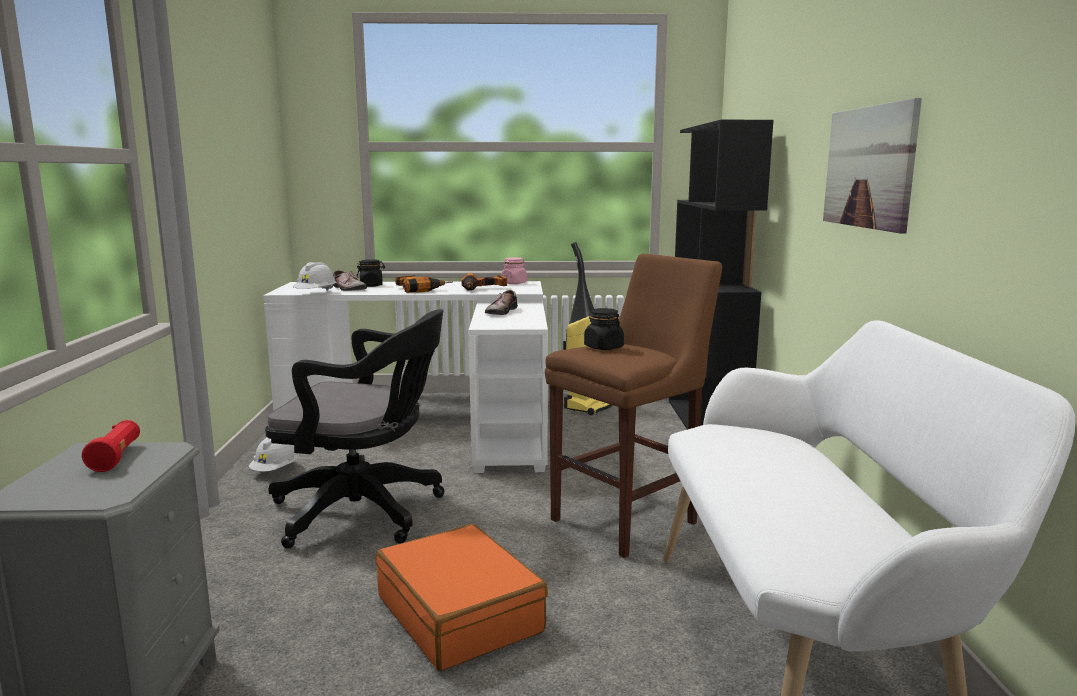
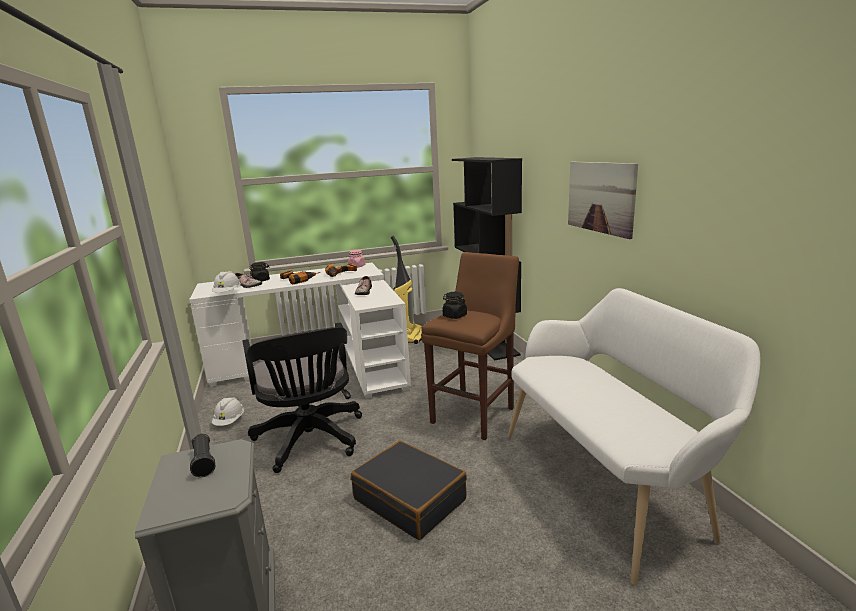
camera: 15 degrees left, 5 degrees up
red flashlight [82,420,140,472] -> black flashlight [190,434,215,477]
black office chair [265,309,445,549] -> black office chair turned 75 degrees clockwise [242,322,362,473]
orange suitcase [376,524,548,671] -> black suitcase [351,441,467,540]

